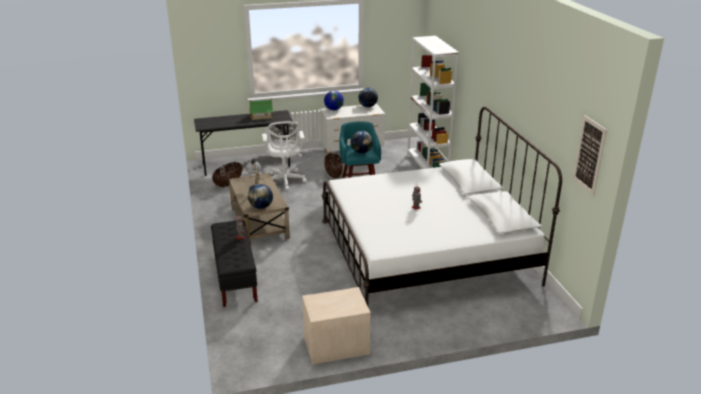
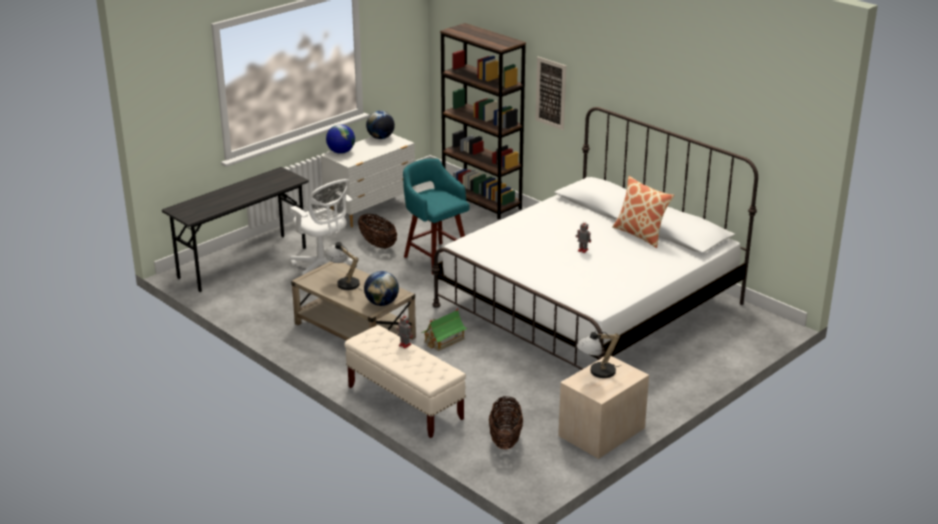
camera: 30 degrees left, 0 degrees up
black bench [211,220,258,307] -> beige bench [344,325,466,438]
basket [212,162,243,187] -> basket moved to [489,396,523,449]
toy house [249,99,274,120] -> toy house moved to [421,308,467,351]
globe [351,131,373,153] -> none
white bookcase [407,36,459,169] -> brown bookcase [440,23,526,219]
picture [572,115,607,196] -> picture moved to [536,57,566,130]
none -> table lamp [576,330,622,378]
none -> pillow [612,176,674,248]

